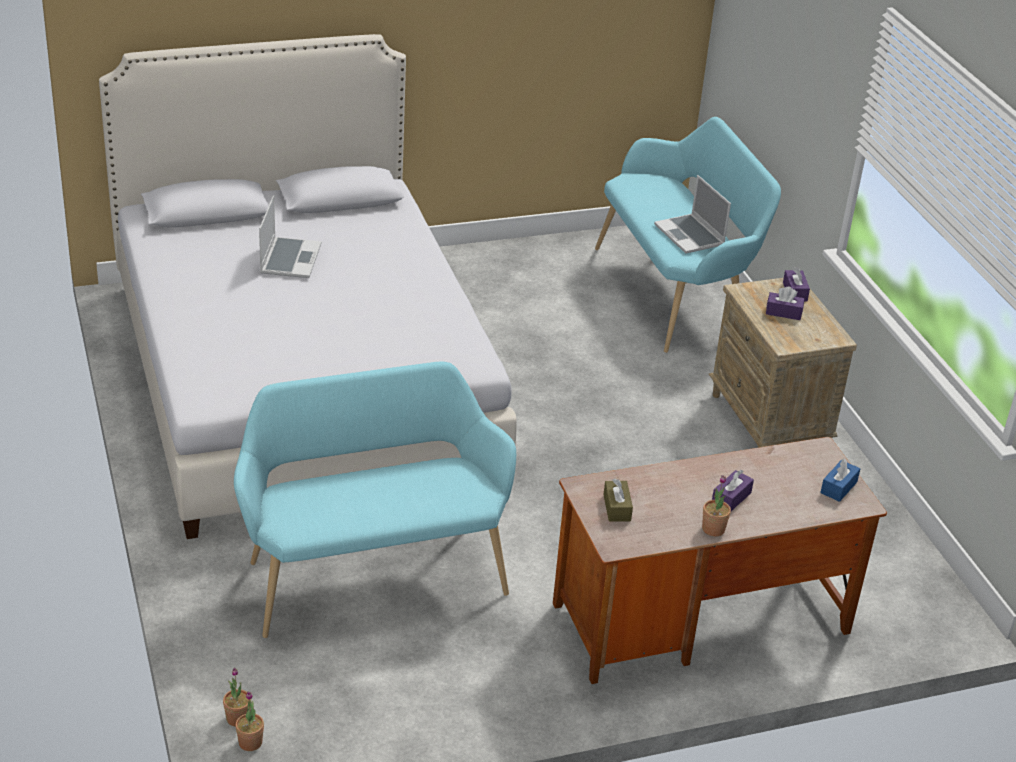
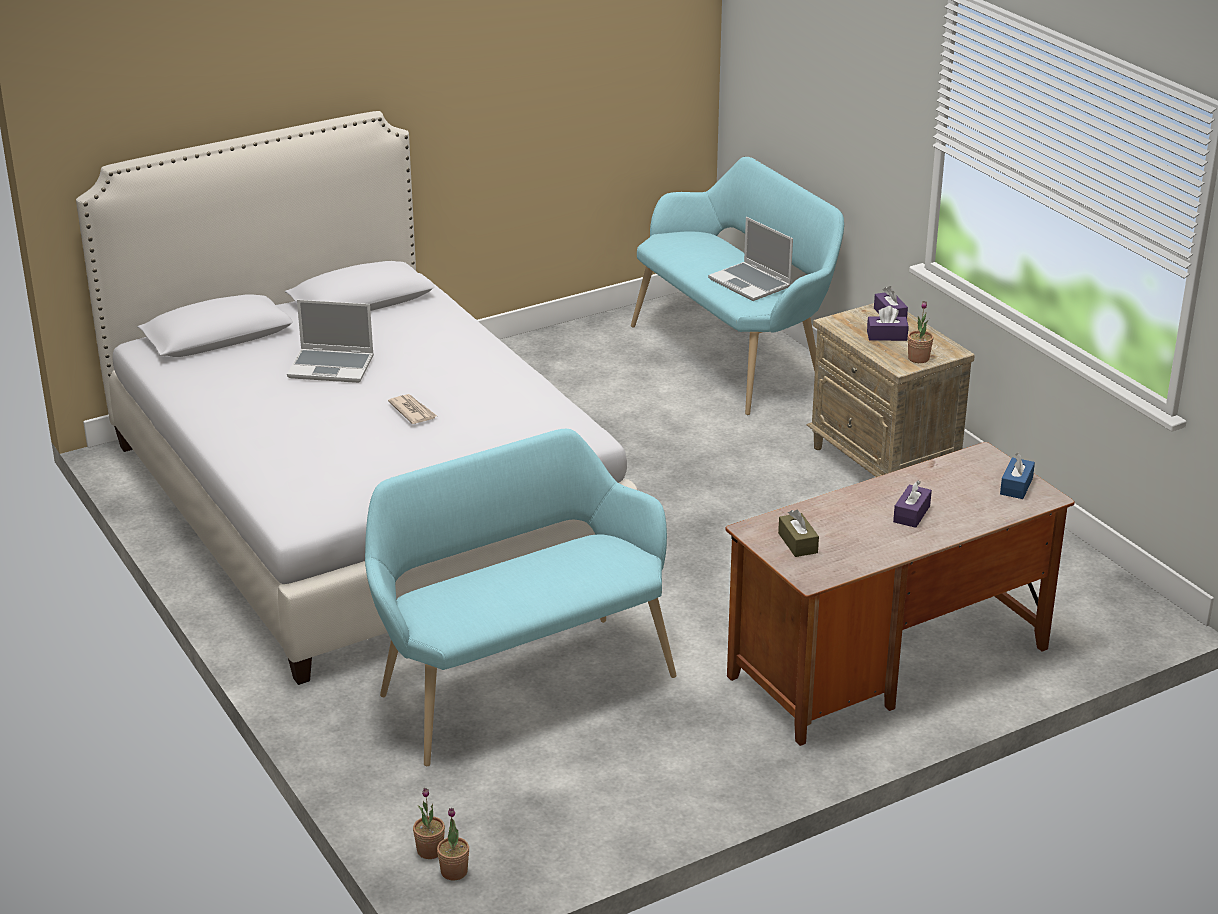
camera: 10 degrees left, 5 degrees down
laptop [259,195,321,278] -> laptop turned 105 degrees clockwise [287,300,374,383]
potted plant [702,475,731,537] -> potted plant moved to [908,301,934,363]
none -> newspaper [388,394,437,424]

